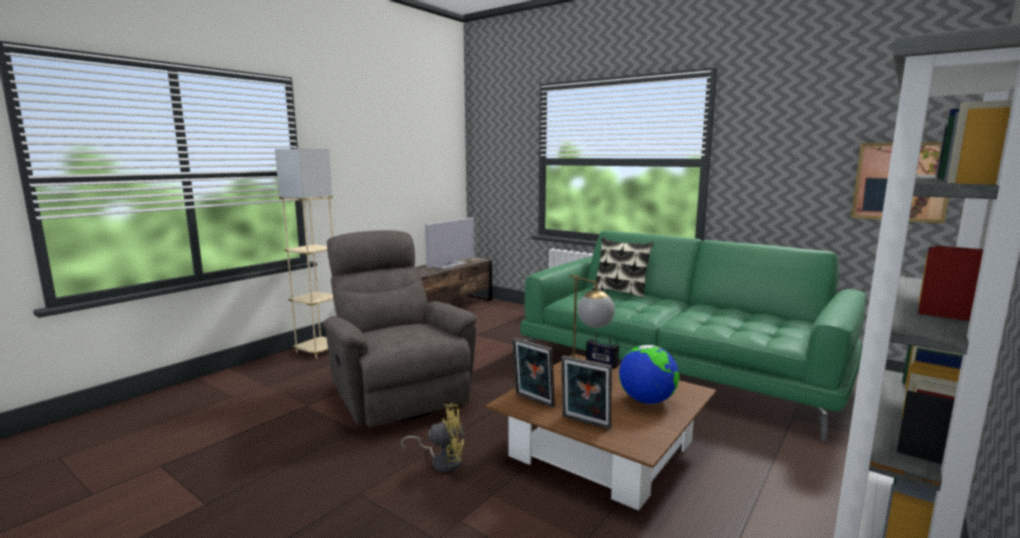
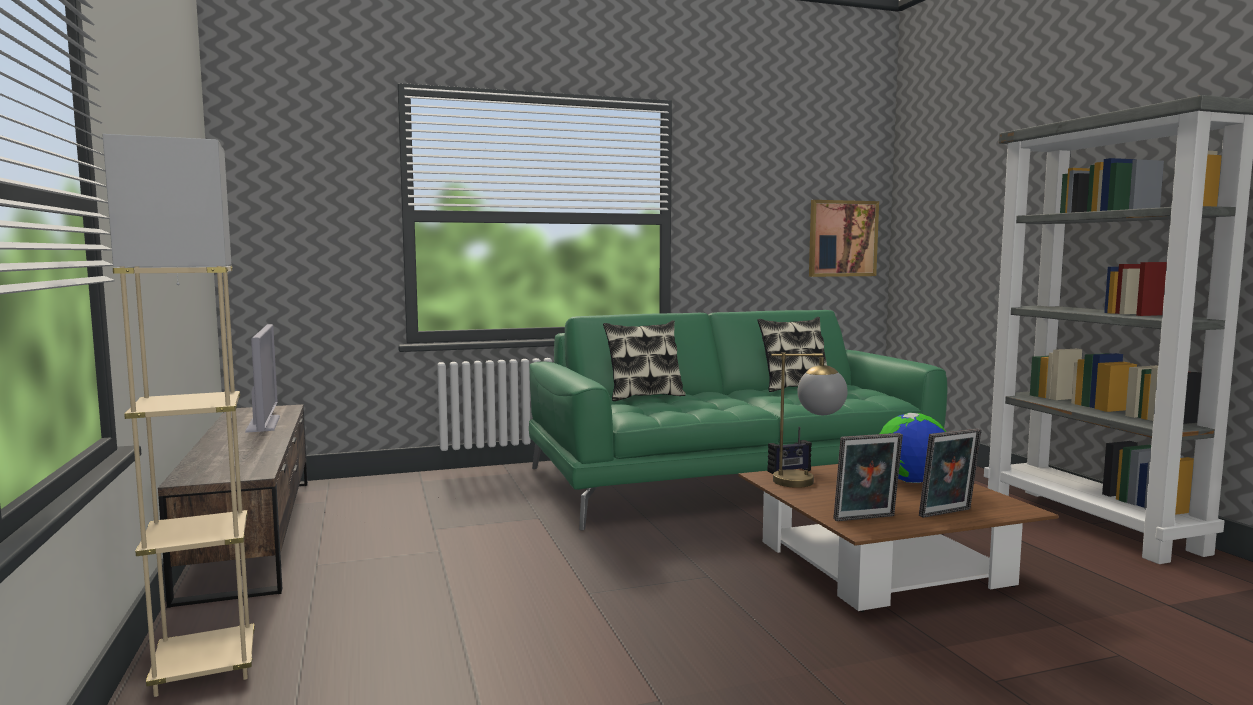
camera: 55 degrees left, 5 degrees down
grey armchair [322,230,477,428] -> none
yellow fan [401,403,464,472] -> none
none -> pillow [757,317,827,392]

